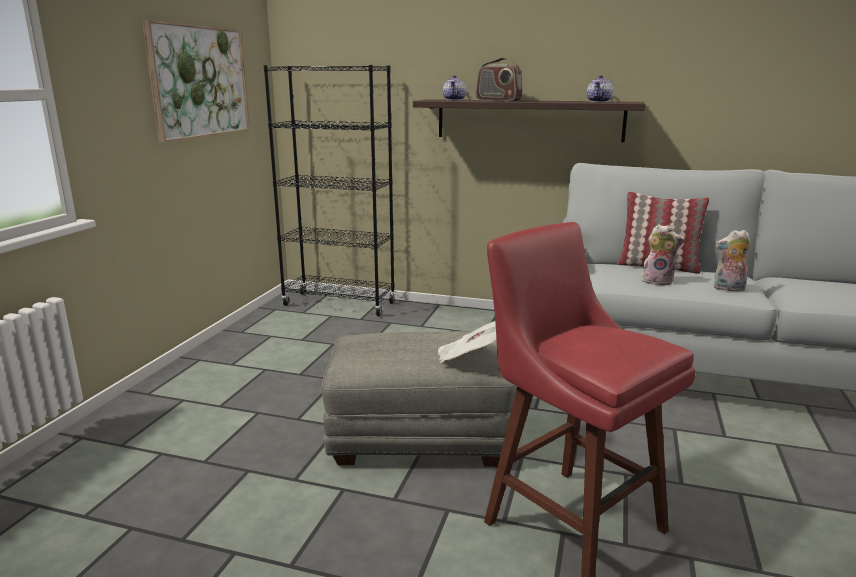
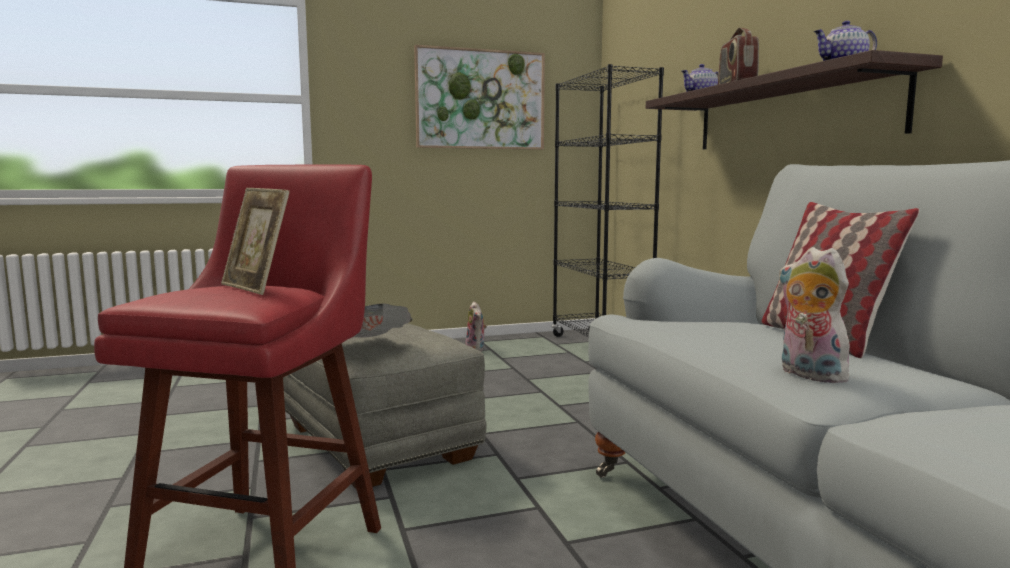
camera: 55 degrees right, 10 degrees down
plush toy [641,224,685,286] -> plush toy moved to [465,301,487,352]
none -> picture frame [221,188,290,295]

